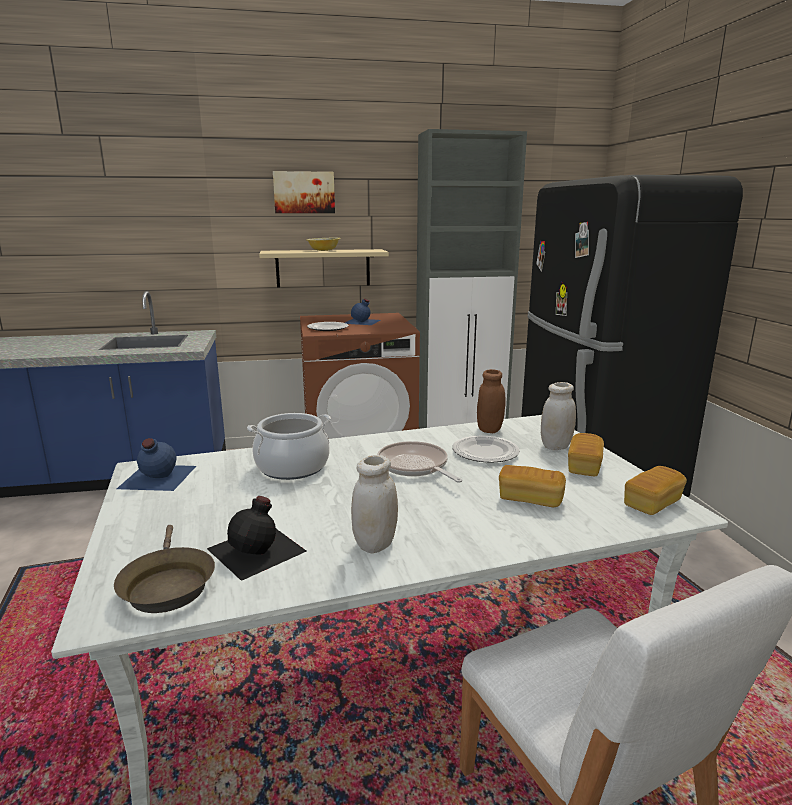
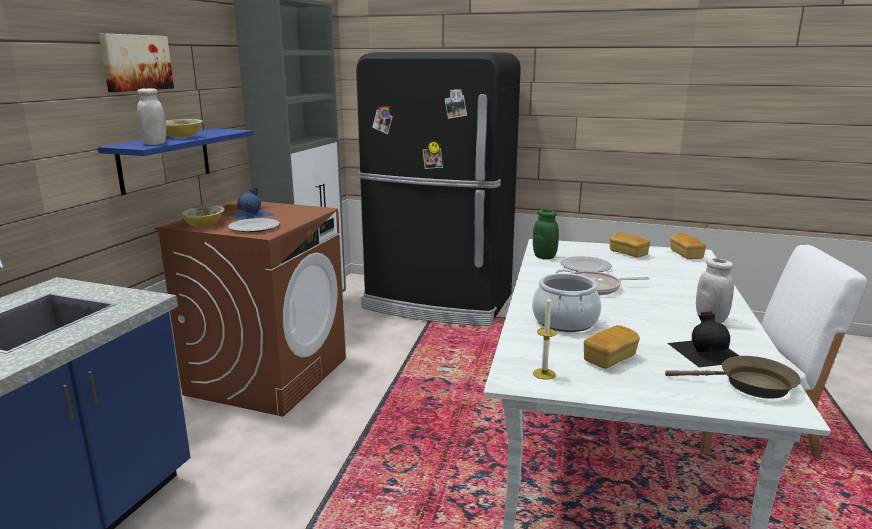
camera: 60 degrees left, 0 degrees up
blue bottle [117,438,196,491] -> candle [533,296,557,380]
beige shelf [259,249,389,287] -> blue shelf [98,129,253,195]
brown jar [477,369,505,433] -> green jar [533,209,559,259]
bread [499,465,566,507] -> bread moved to [584,325,640,369]
white jar [541,382,576,450] -> white jar moved to [137,88,166,145]
none -> bowl [179,205,225,227]

